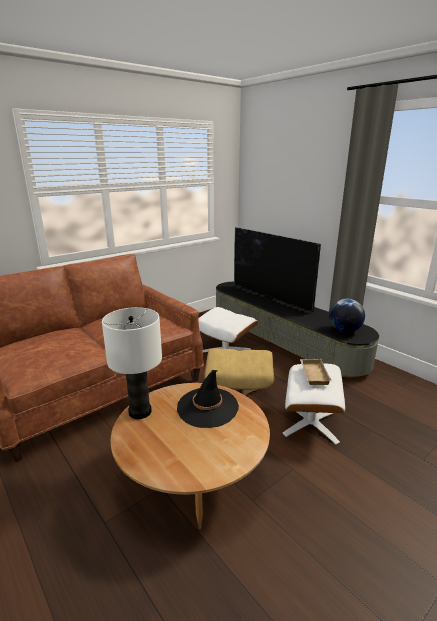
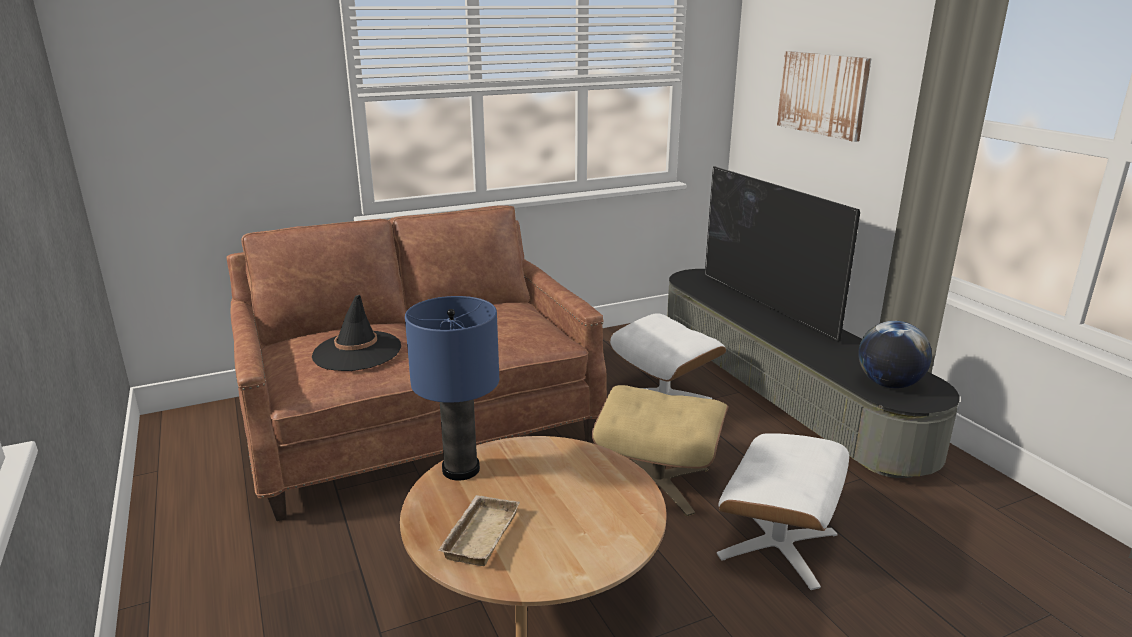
camera: 15 degrees right, 0 degrees up
white table lamp [102,307,162,419] -> blue table lamp [405,296,499,480]
black hat [177,370,239,428] -> black hat moved to [312,295,401,371]
beige tray [300,359,332,385] -> beige tray moved to [437,495,520,566]
none -> picture [777,51,872,142]

